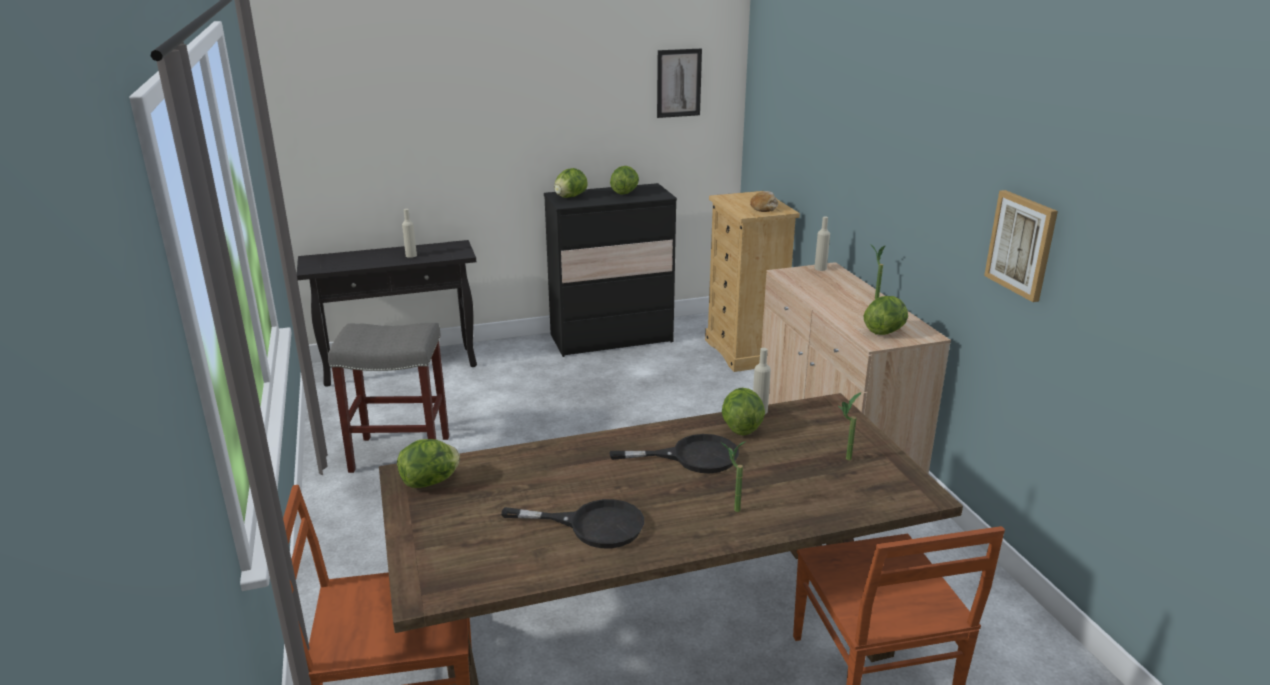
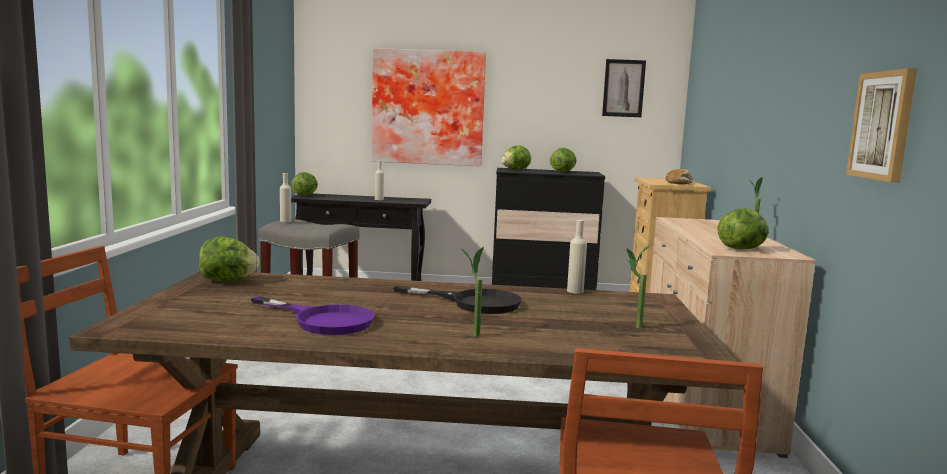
camera: 20 degrees right, 15 degrees down
black frying pan [501,499,644,548] -> purple frying pan [251,296,375,335]
lettuce [722,388,765,435] -> lettuce moved to [291,172,318,196]
beige bottle [814,216,830,271] -> beige bottle moved to [280,173,292,222]
none -> picture [372,48,486,166]

